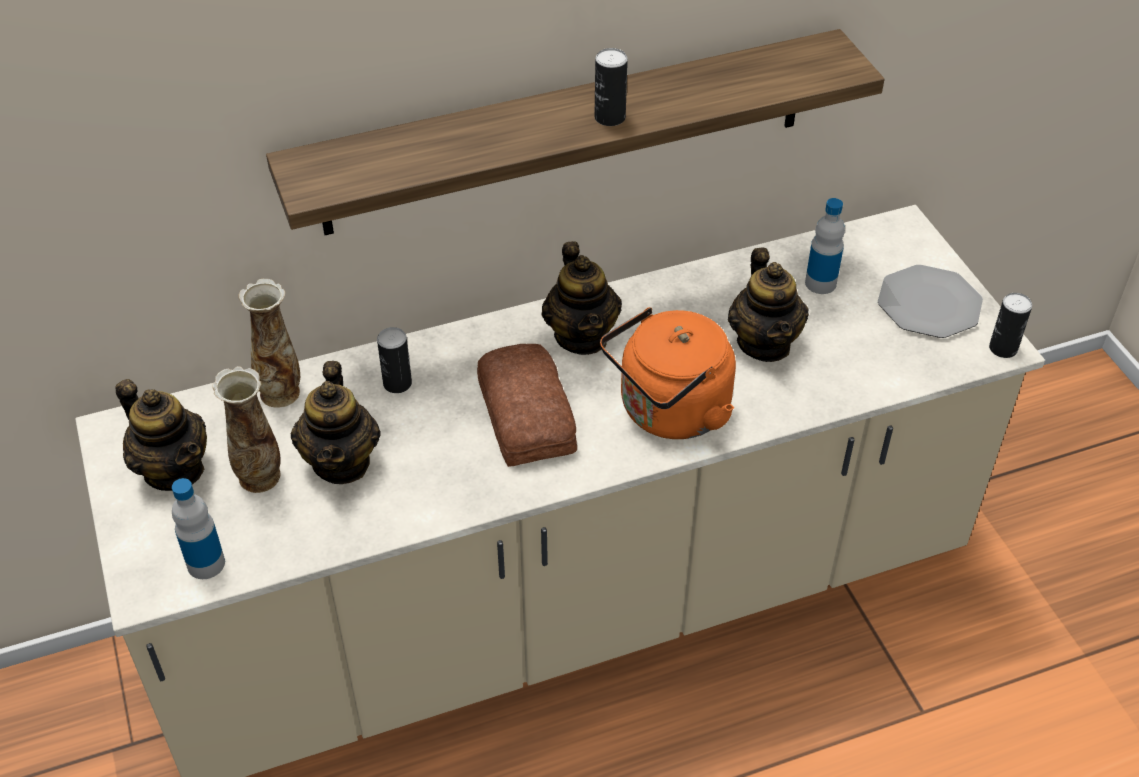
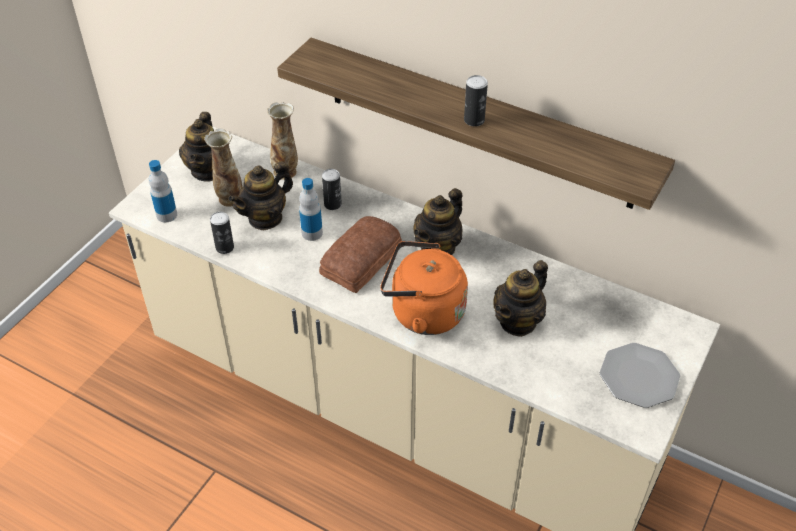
camera: 50 degrees right, 0 degrees up
bottle [805,198,845,294] -> bottle moved to [299,178,323,241]
can [989,293,1032,358] -> can moved to [210,212,234,254]

